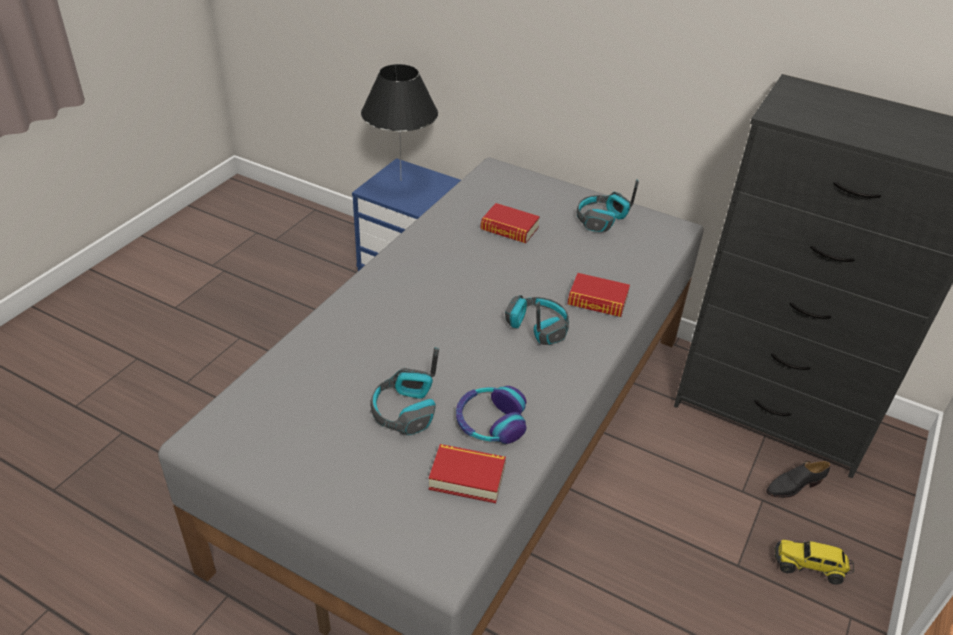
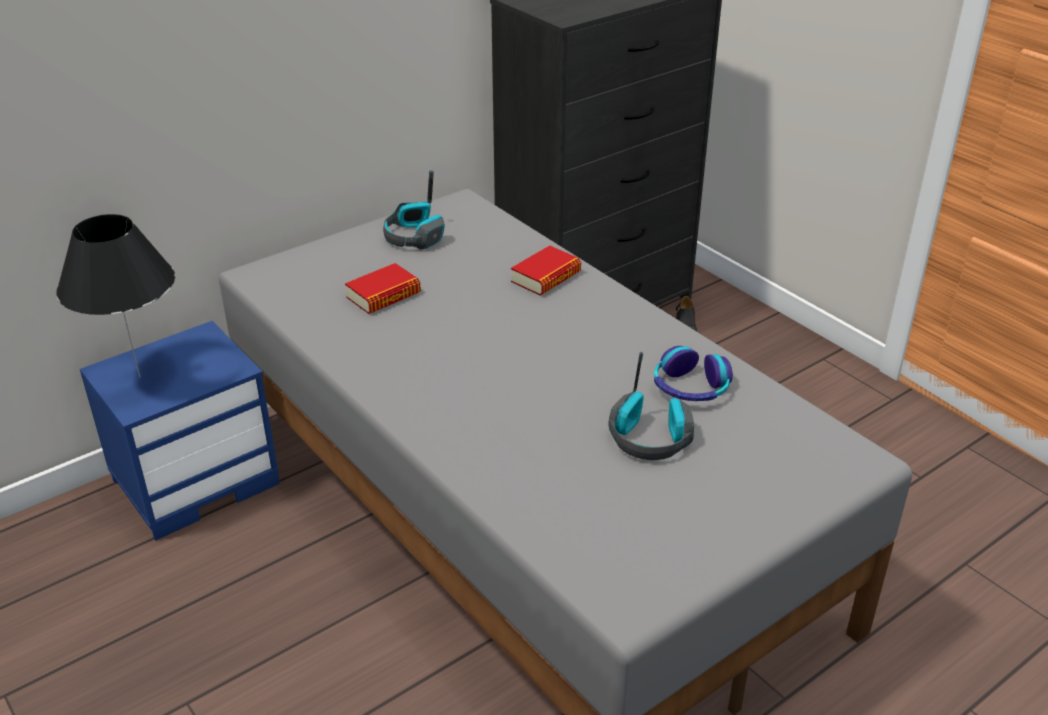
camera: 65 degrees left, 5 degrees down
book [429,444,506,503] -> none
headphones [505,295,569,345] -> none
toy truck [774,539,854,585] -> none

